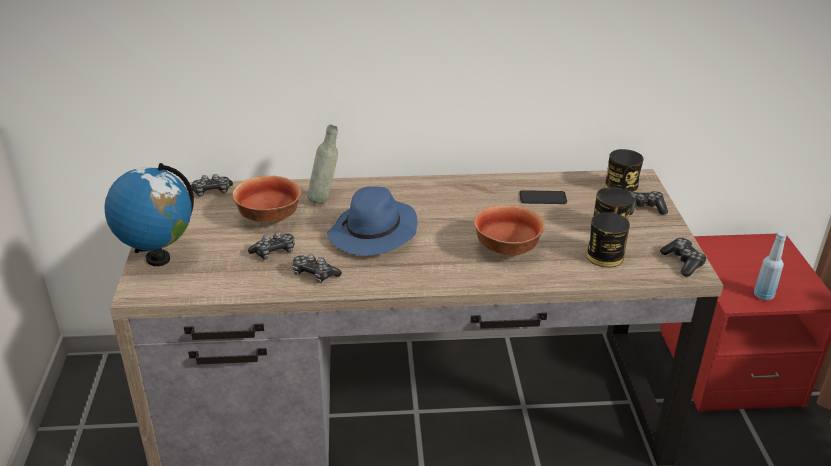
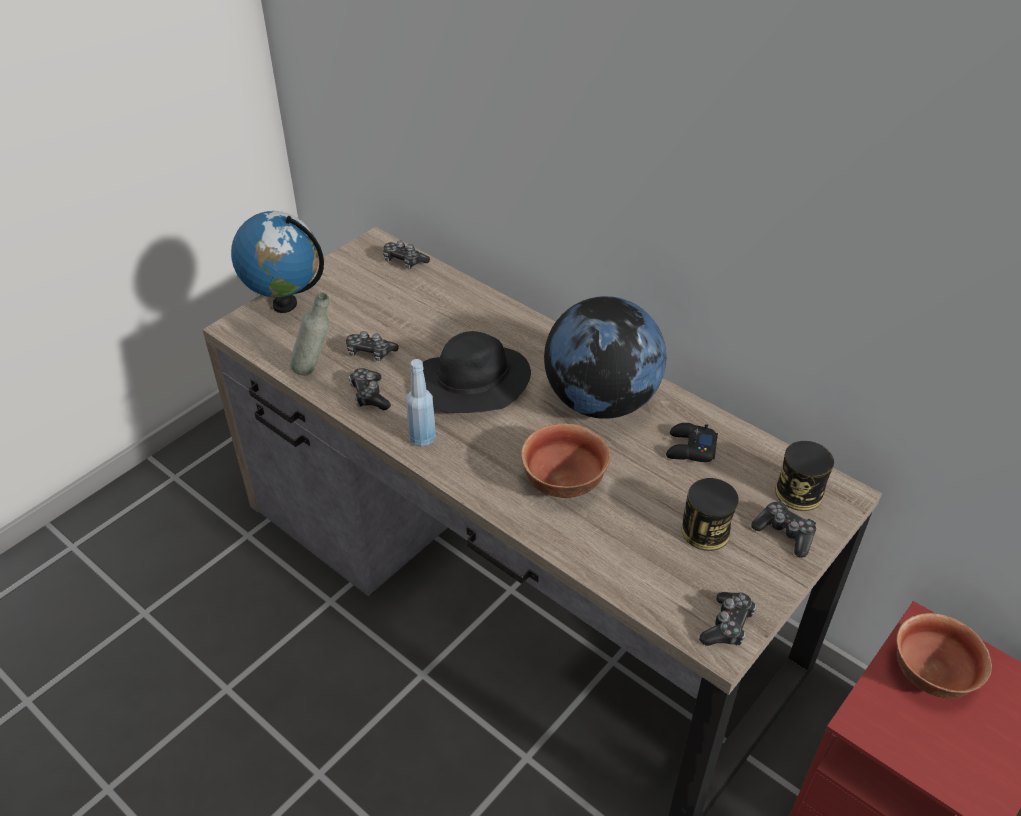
camera: 45 degrees right, 10 degrees up
bowl [232,176,301,225] -> bowl moved to [896,613,992,699]
grey bottle [307,125,338,204] -> grey bottle moved to [290,292,329,376]
blue hat [327,186,418,256] -> black hat [423,331,531,413]
phone [519,190,567,204] -> black game controller [666,423,718,462]
can [586,212,630,268] -> none
blue bottle [754,231,787,300] -> blue bottle moved to [406,359,436,447]
none -> globe [544,296,666,419]

